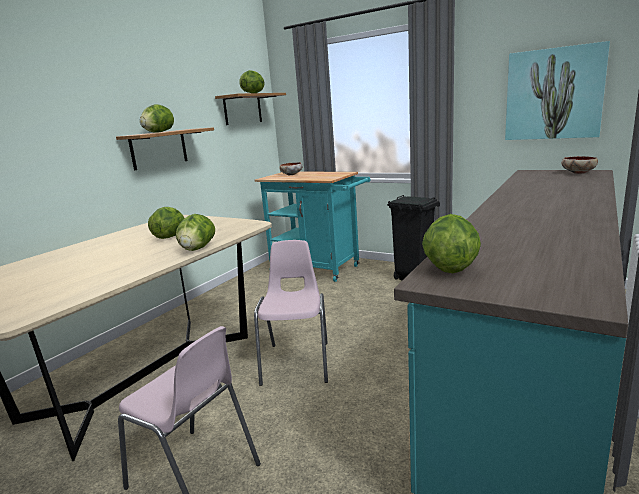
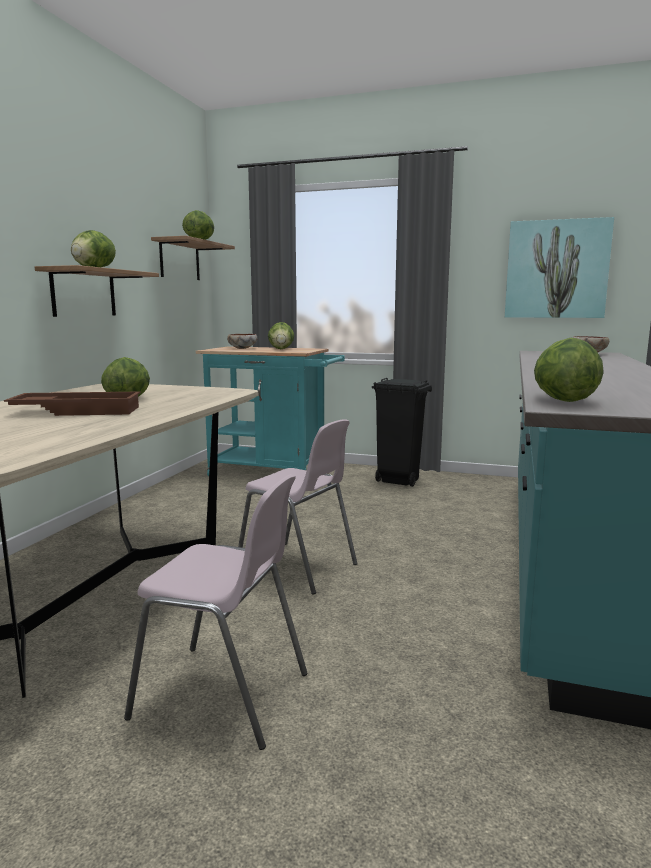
camera: 15 degrees left, 5 degrees down
lettuce [176,214,215,251] -> lettuce moved to [268,322,294,349]
pink chair [254,240,328,386] -> pink chair turned 135 degrees clockwise [238,419,357,595]
none -> brown tray [4,391,141,416]

